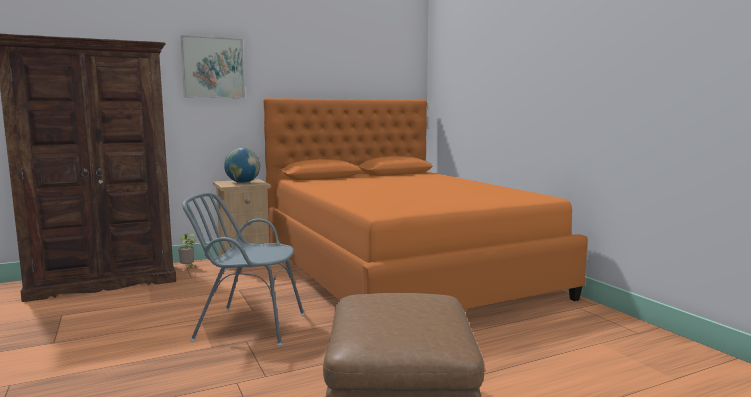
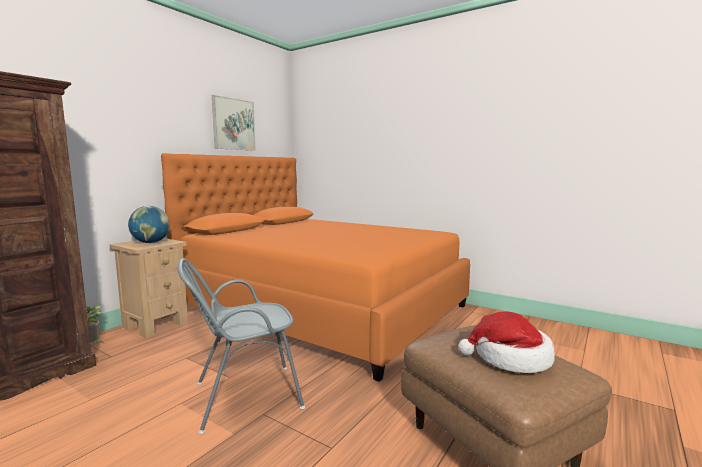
camera: 30 degrees left, 0 degrees up
picture [180,35,245,98] -> picture moved to [212,95,256,151]
none -> hat [458,311,555,373]

